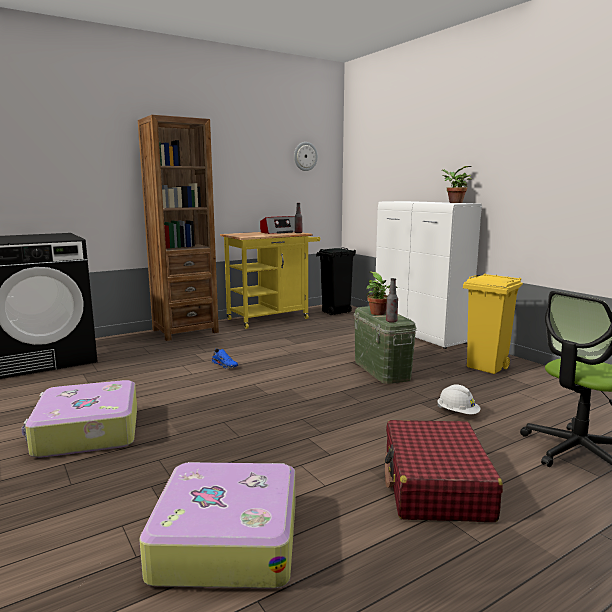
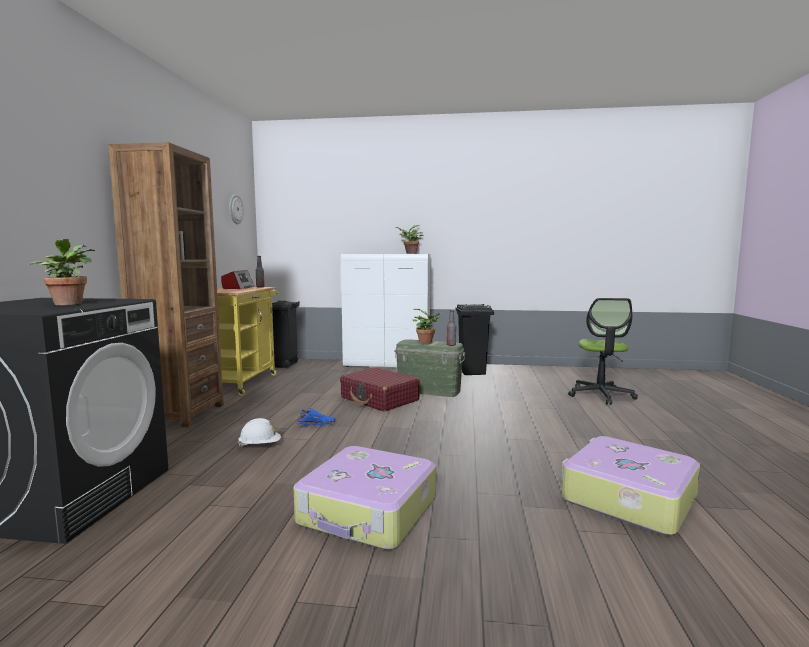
camera: 50 degrees left, 5 degrees down
red suitcase [385,420,503,522] -> red suitcase moved to [340,367,420,412]
white hard hat [437,384,481,414] -> white hard hat moved to [238,418,281,447]
yellow trash can [463,273,523,374] -> black trash can [455,304,494,375]
none -> potted plant [28,239,95,305]

